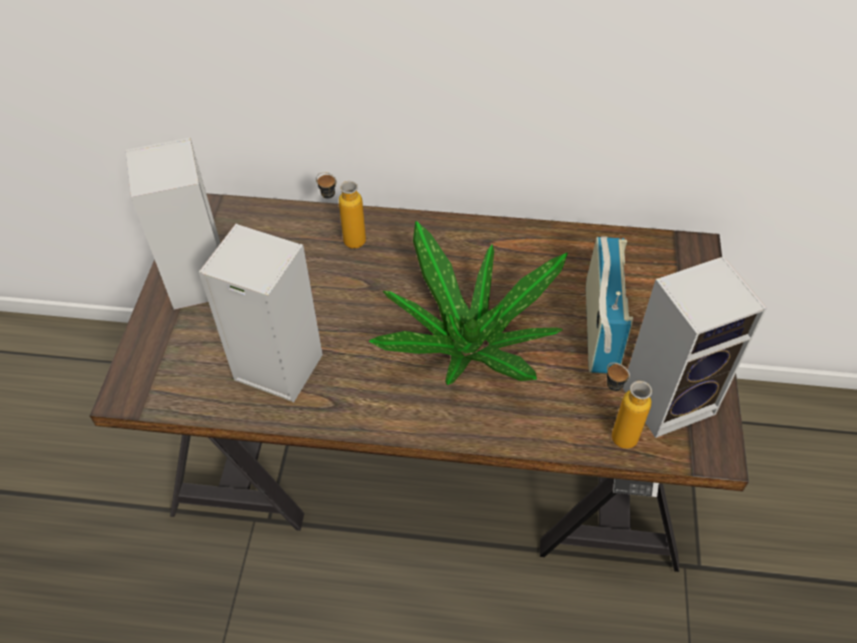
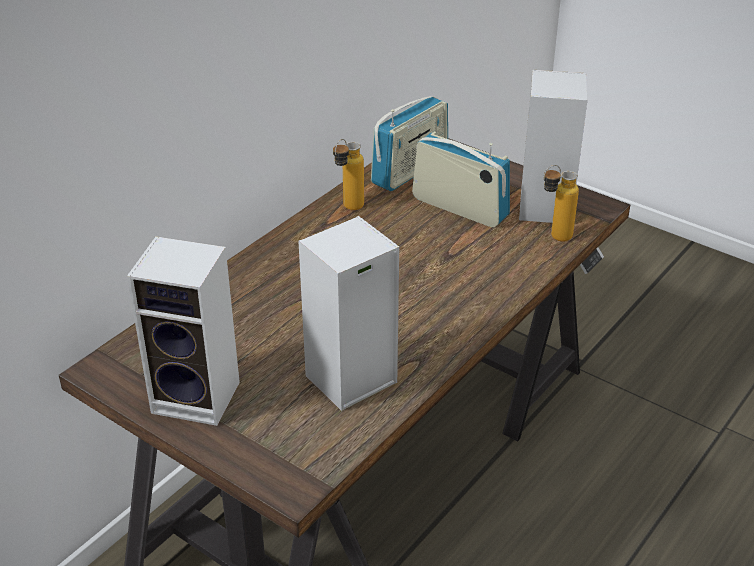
camera: 60 degrees left, 15 degrees down
bottle [316,172,366,249] -> bottle moved to [333,139,364,210]
potted plant [369,221,568,385] -> none
none -> radio [371,96,448,191]

